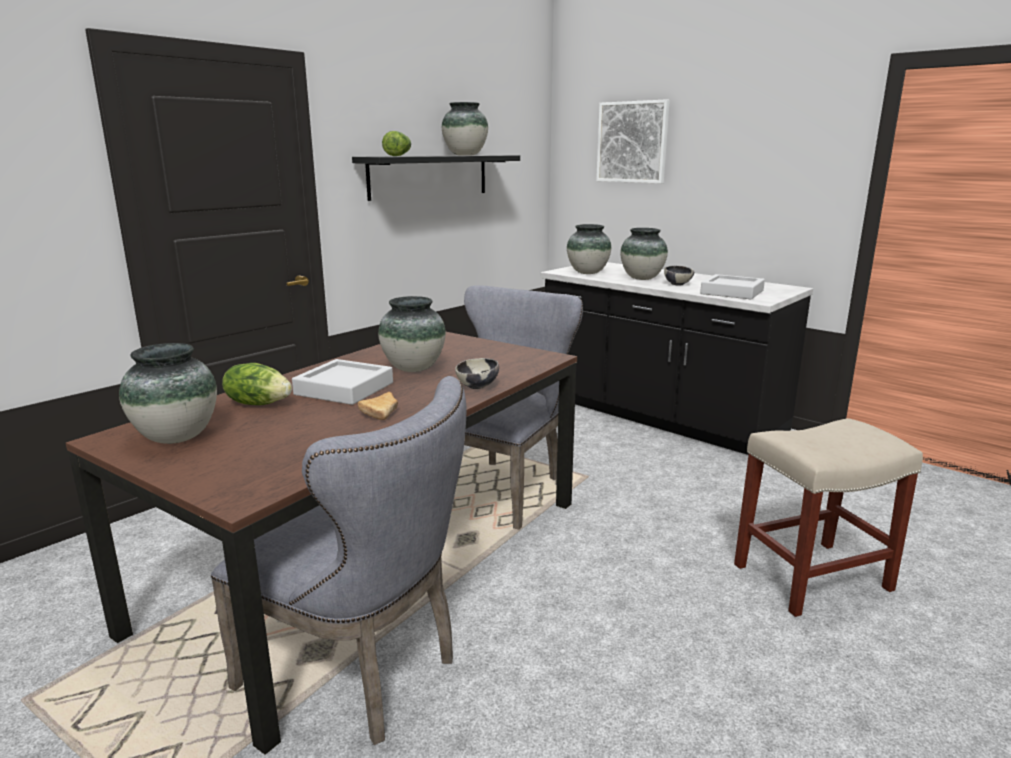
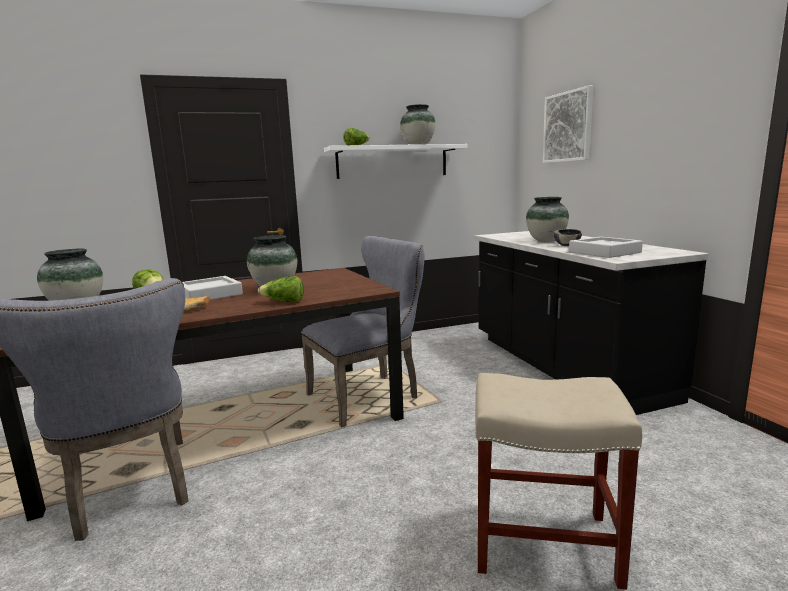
camera: 30 degrees right, 5 degrees down
black shelf [352,155,520,201] -> white shelf [324,144,468,179]
bowl [455,358,499,389] -> lettuce [258,276,304,302]
vase [567,224,611,274] -> none

